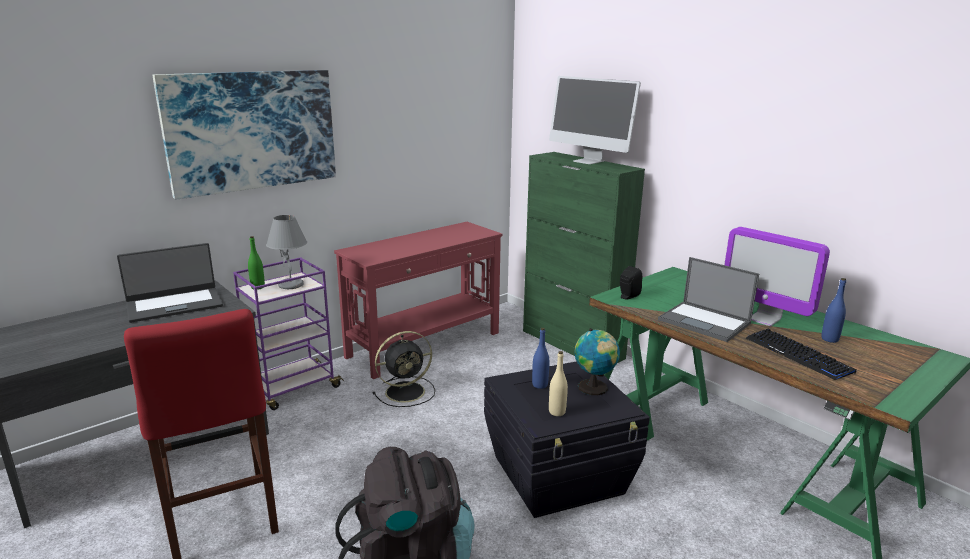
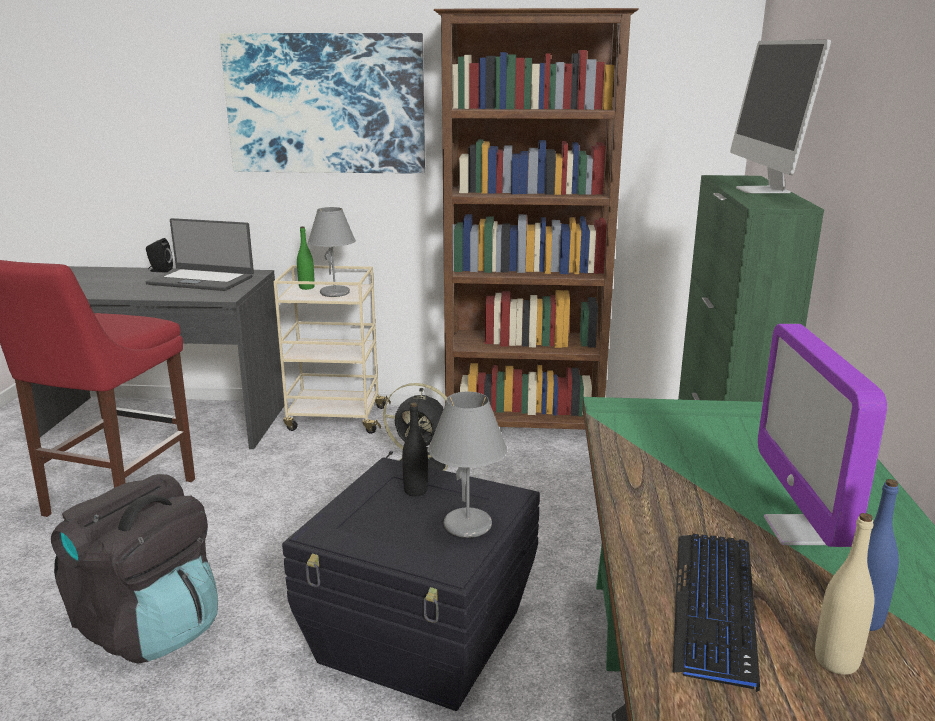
camera: 45 degrees right, 0 degrees up
purple cart [233,257,344,410] -> beige cart [274,265,391,434]
red console table [334,222,502,379] -> brown bookcase [434,8,639,430]
blue bottle [532,328,549,389] -> black bottle [402,403,428,496]
beige bottle [549,351,568,416] -> beige bottle moved to [815,513,875,675]
globe [574,328,620,395] -> grey table lamp [428,392,507,538]
black speaker [620,266,642,300] -> black speaker moved to [146,238,173,272]
laptop [658,257,759,342] -> none

